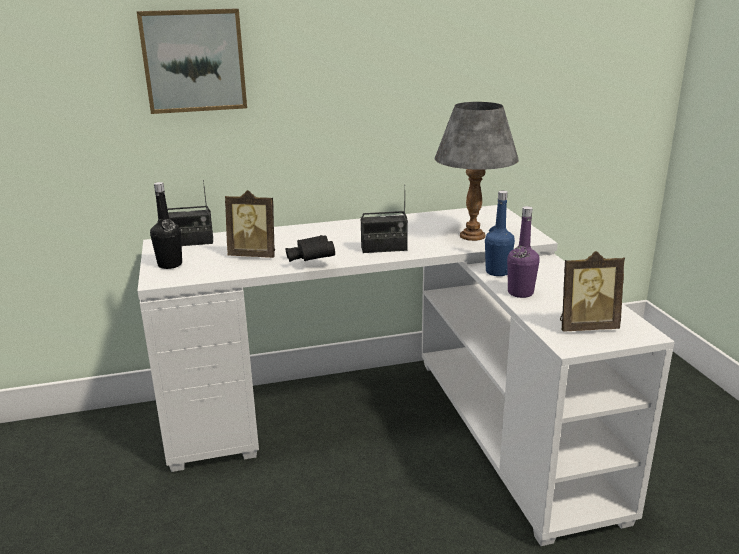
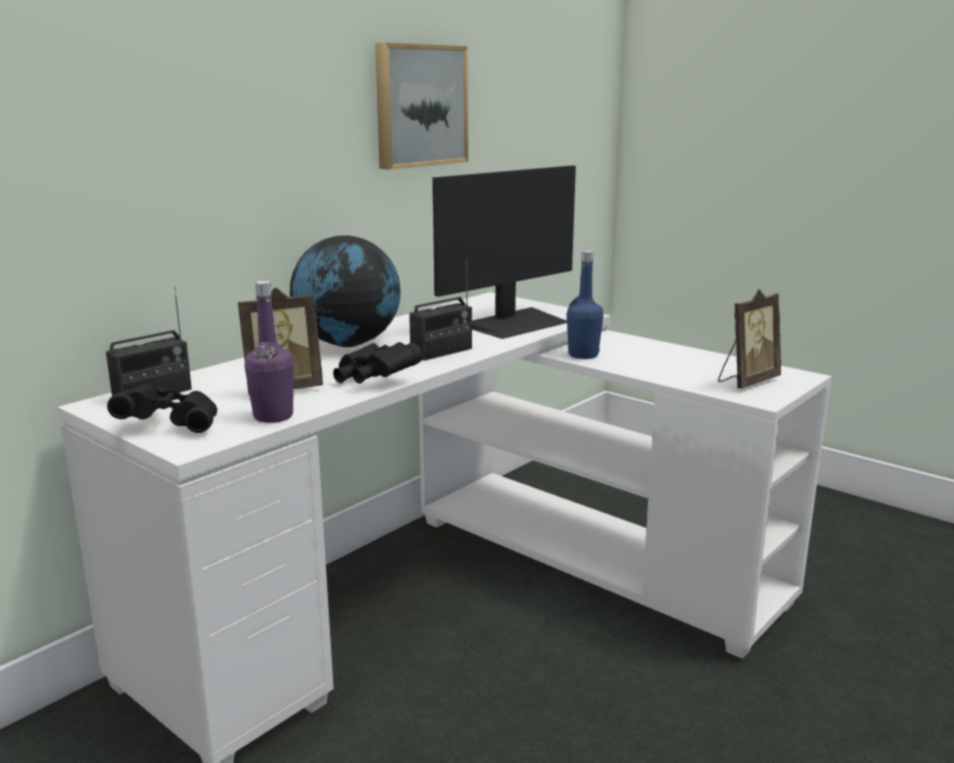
camera: 35 degrees left, 5 degrees down
picture [137,8,247,114] -> picture moved to [375,43,468,170]
black bottle [150,182,182,269] -> black binoculars [107,382,217,433]
grey table lamp [434,102,519,241] -> monitor [433,165,576,339]
purple bottle [507,206,540,298] -> purple bottle moved to [244,281,294,423]
none -> globe [290,235,401,347]

